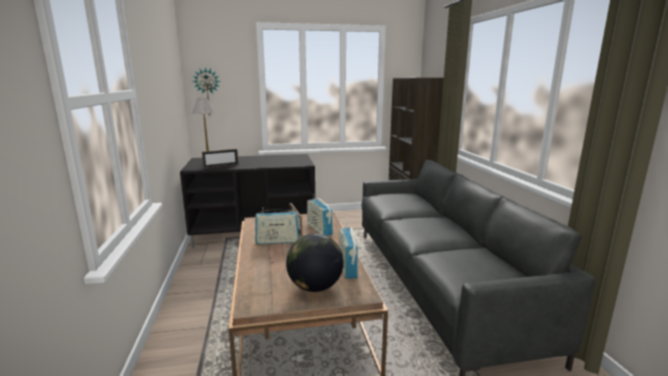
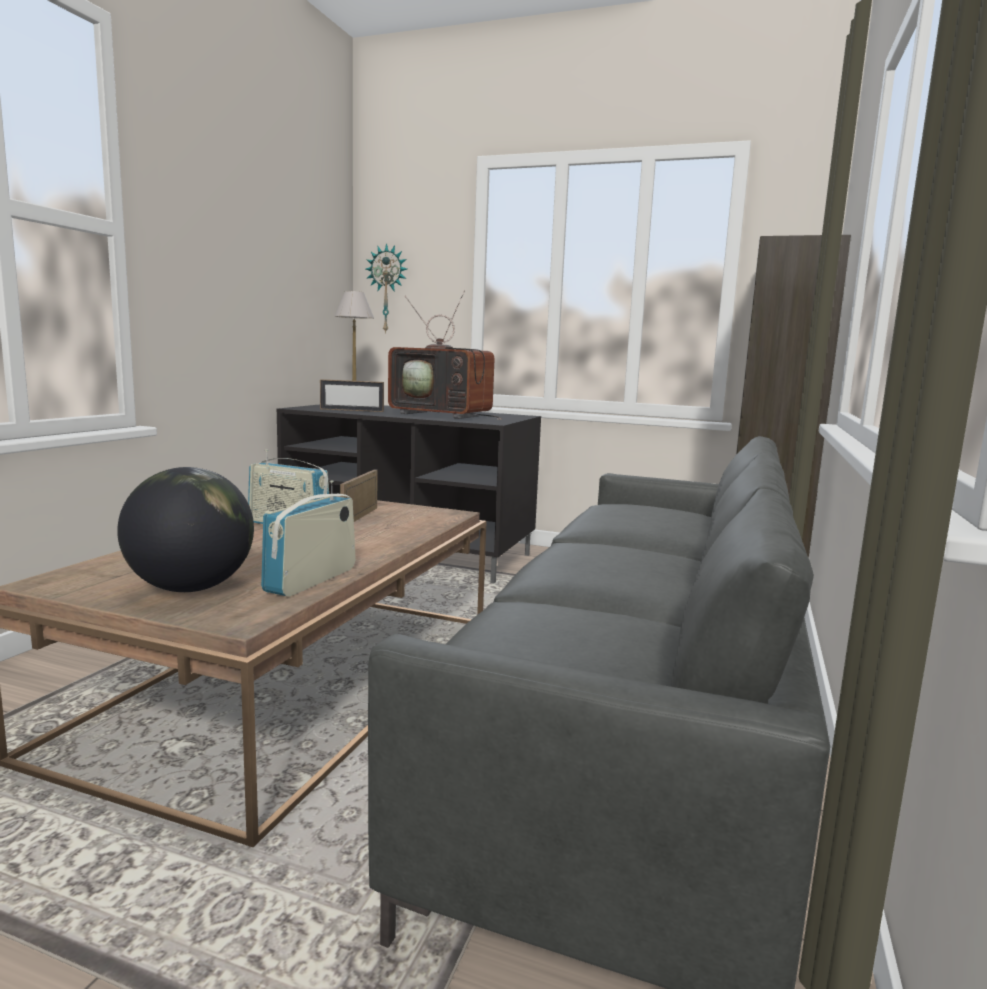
camera: 30 degrees right, 5 degrees down
radio [307,194,333,236] -> none
none -> television [388,291,502,420]

